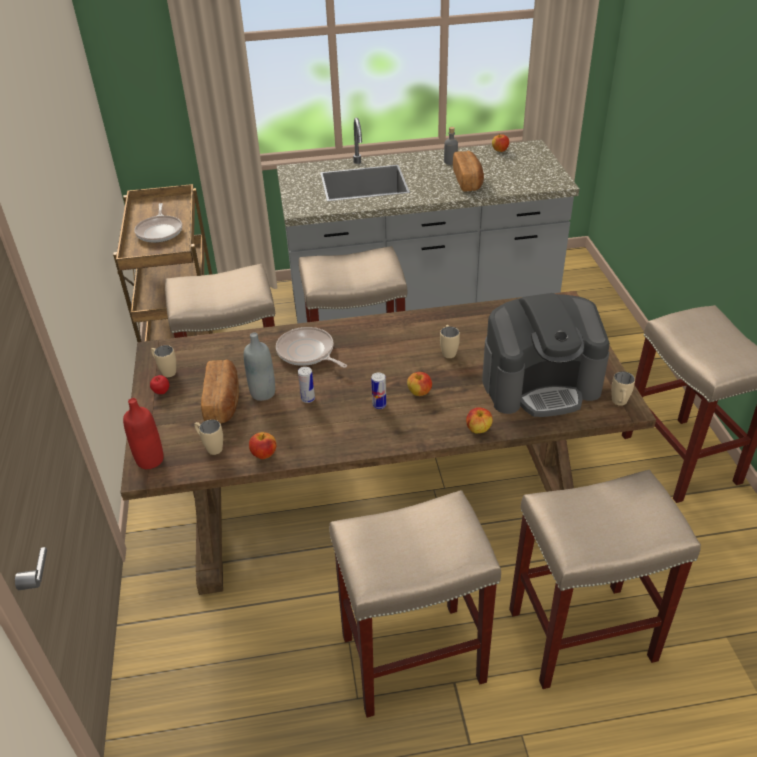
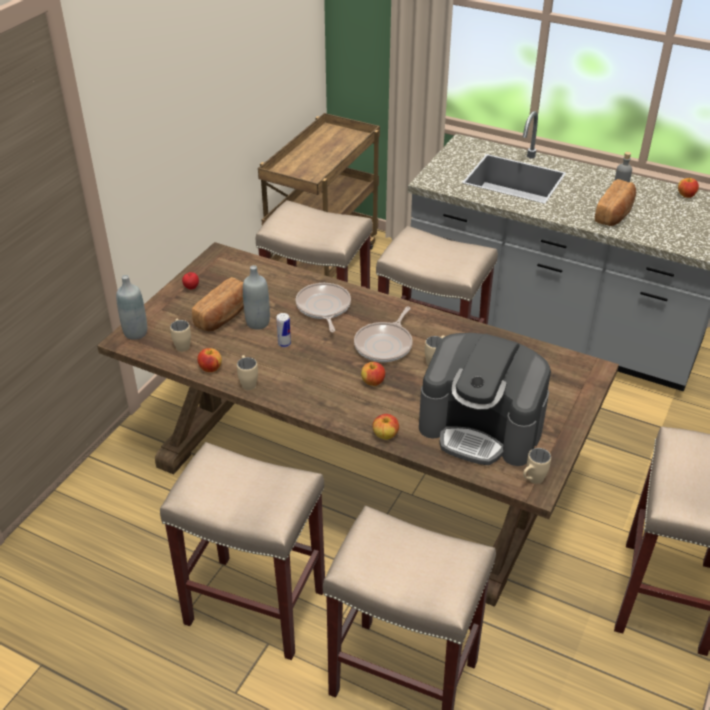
camera: 35 degrees right, 0 degrees up
red bottle [123,398,164,469] -> grey bottle [116,275,147,340]
frying pan [134,203,182,243] -> frying pan moved to [354,306,413,362]
beige mug [151,345,176,377] -> beige mug moved to [237,355,258,390]
can [371,372,386,409] -> none

